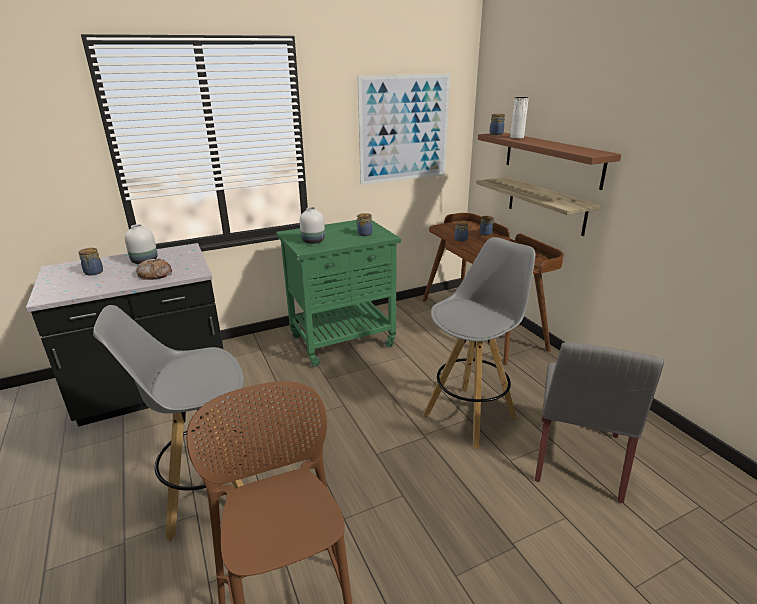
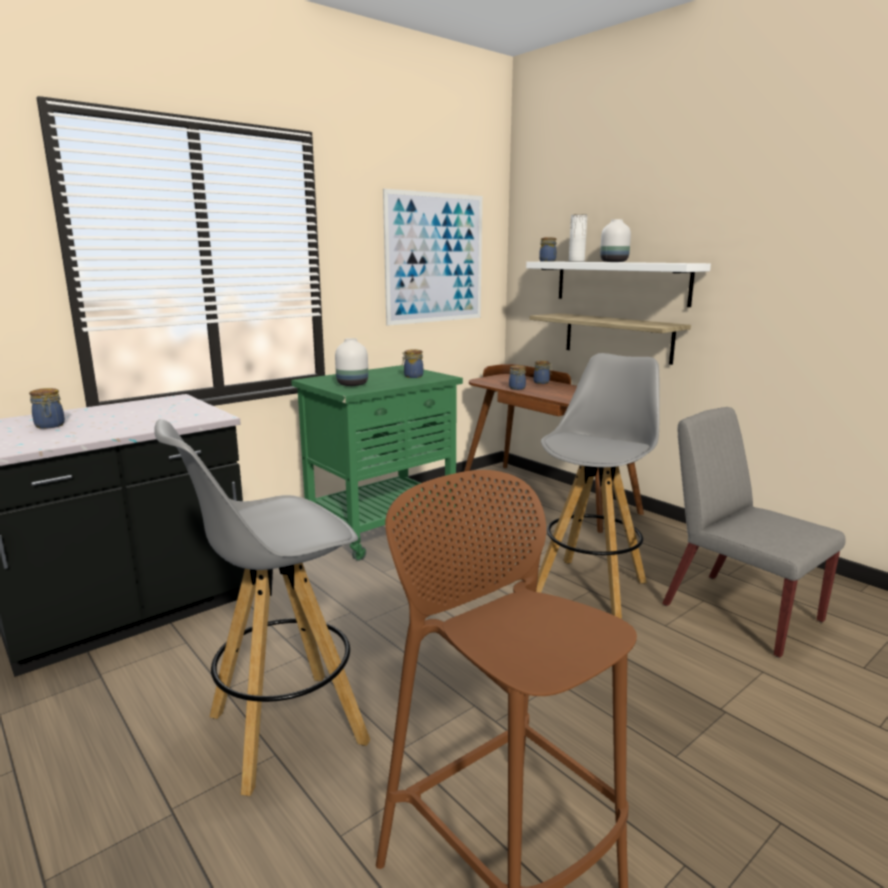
camera: 15 degrees left, 10 degrees down
white vase [125,224,158,264] -> white vase moved to [600,219,631,262]
bread [136,258,172,280] -> none
brown shelf [478,133,621,190] -> white shelf [526,261,711,307]
grey chair [535,342,664,503] -> grey chair turned 135 degrees clockwise [662,407,846,658]

